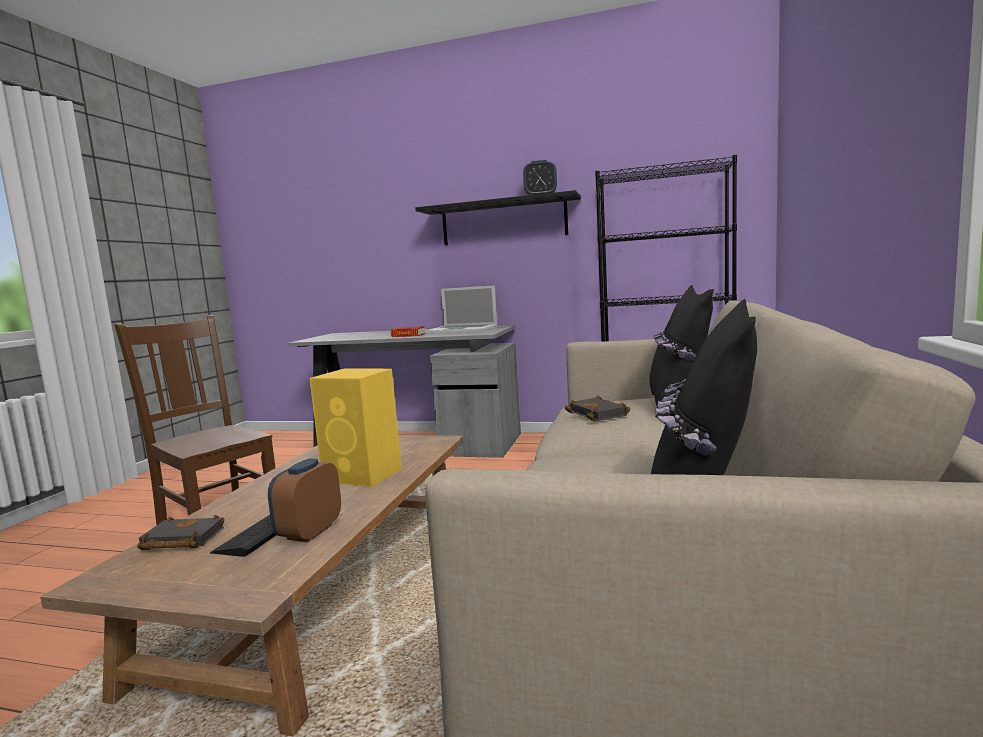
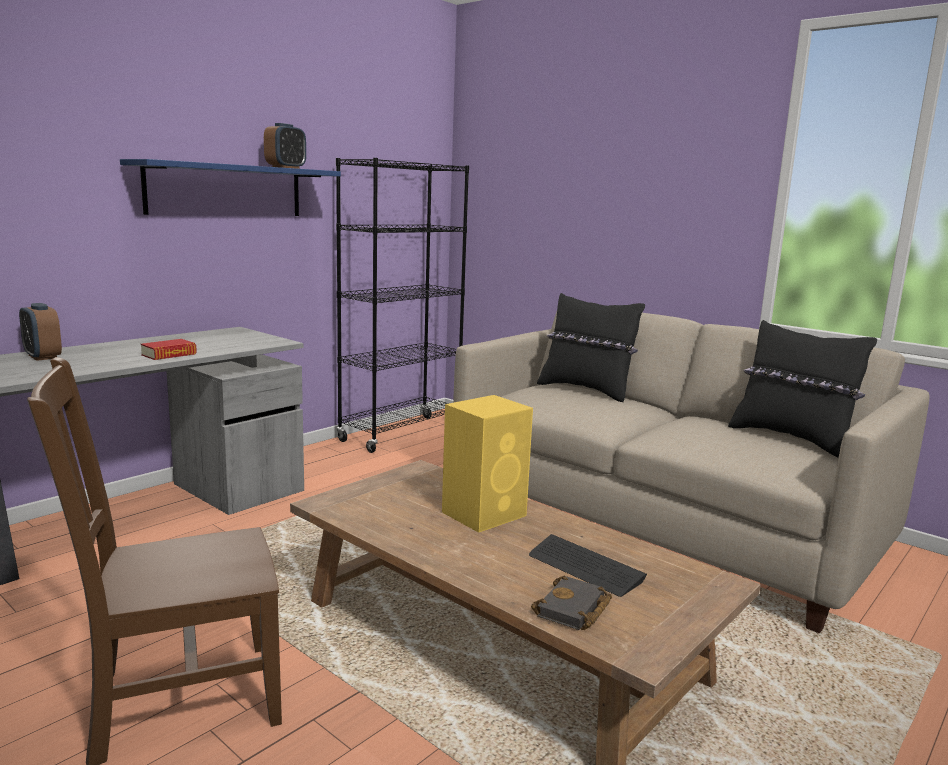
camera: 65 degrees left, 5 degrees up
alarm clock [268,458,341,542] -> alarm clock moved to [19,303,62,361]
black shelf [415,190,581,246] -> blue shelf [120,159,341,216]
laptop [425,285,497,333] -> none
black book [565,396,630,422] -> none

